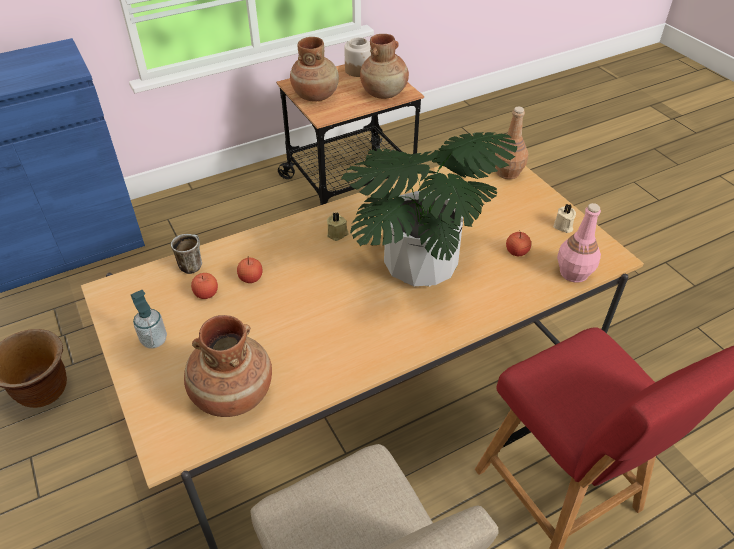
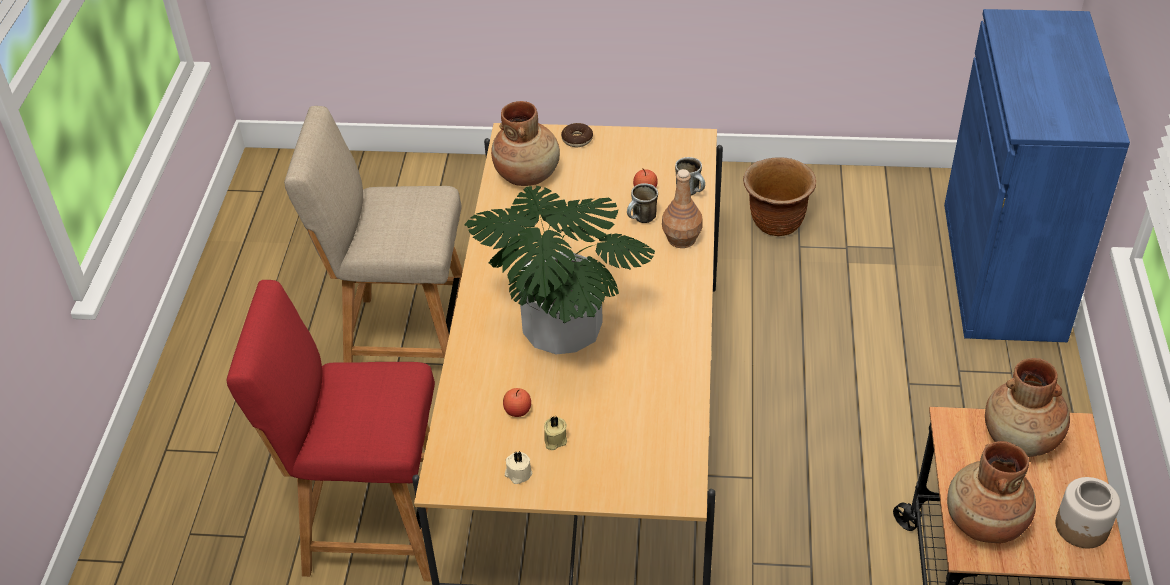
camera: 125 degrees right, 0 degrees up
soap dispenser [131,290,167,349] -> none
apple [237,256,262,283] -> mug [627,183,658,223]
beige candle [327,212,349,241] -> beige candle moved to [544,416,567,450]
brown bottle [495,107,528,179] -> brown bottle moved to [662,169,703,248]
pink bottle [557,203,601,283] -> none
none -> donut [561,123,593,147]

